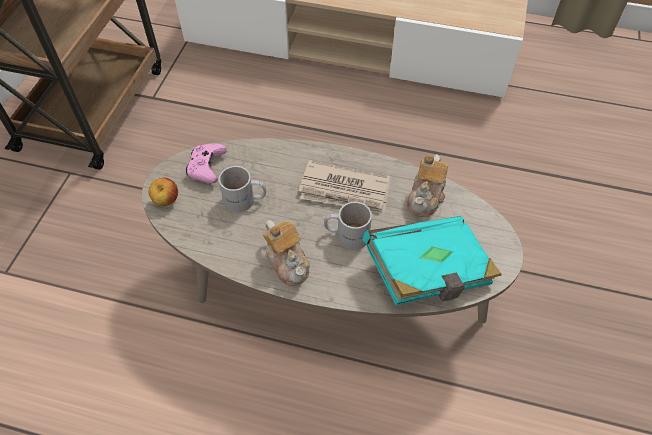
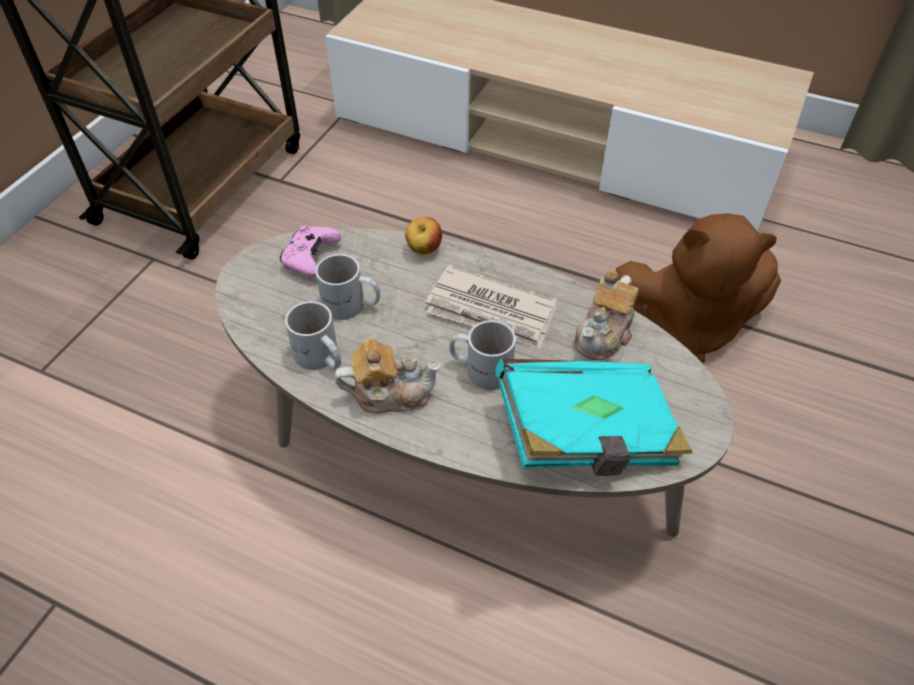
camera: 10 degrees right, 5 degrees down
apple [149,178,178,206] -> apple moved to [405,217,442,254]
teapot [263,220,310,286] -> teapot turned 75 degrees counterclockwise [334,338,441,414]
none -> white mug [285,301,341,370]
none -> brown plush toy [616,213,781,363]

